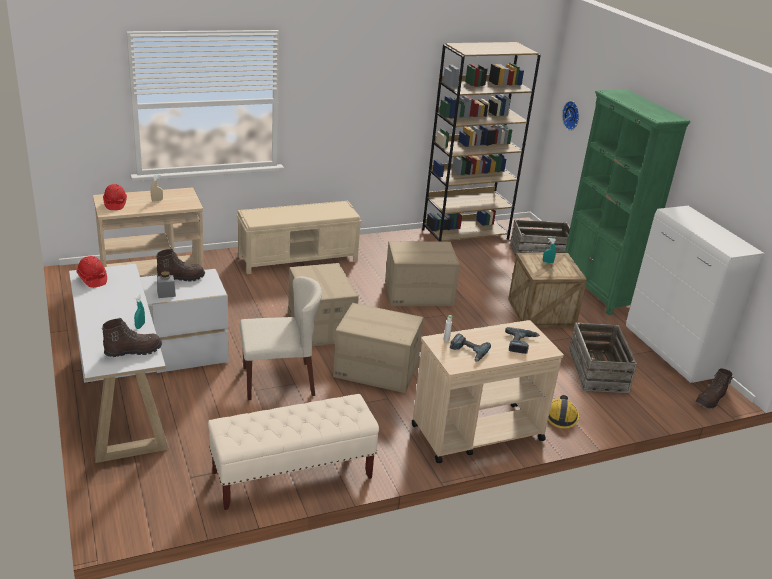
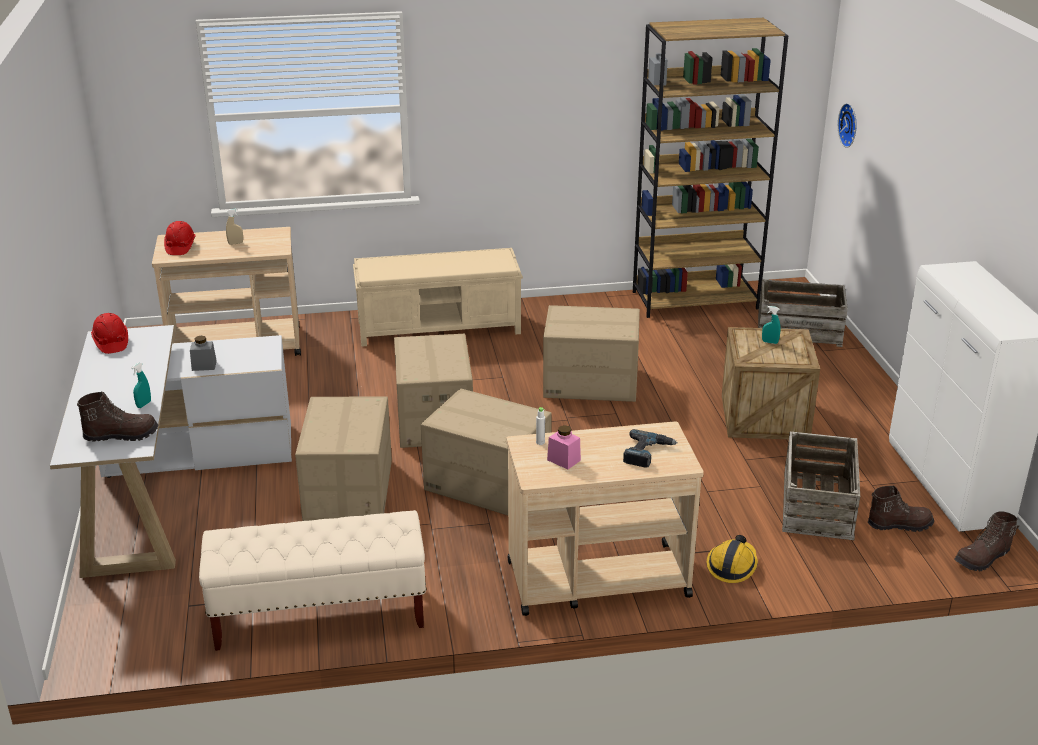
camera: 15 degrees right, 0 degrees up
brown boot [156,249,205,282] -> brown boot moved to [868,485,934,532]
beige chair [240,276,322,400] -> cardboard box [295,396,392,521]
power drill [450,333,491,362] -> pink jar [547,425,581,469]
green bookcase [565,89,690,315] -> none

